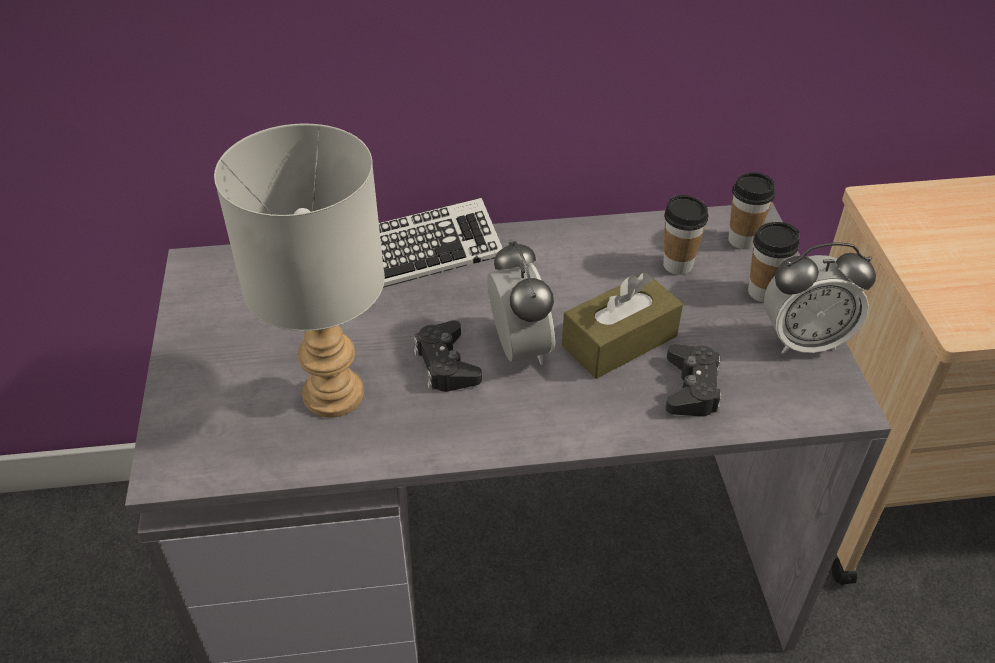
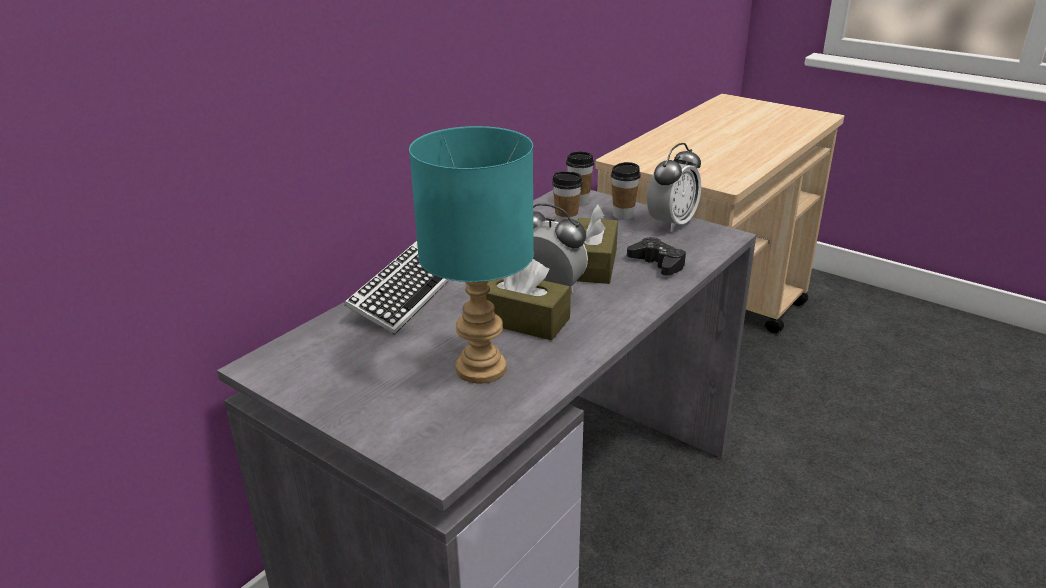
camera: 45 degrees left, 15 degrees down
grey table lamp [214,124,385,418] -> turquoise table lamp [409,126,534,383]
black game controller [414,320,482,392] -> brown tissue box [486,259,571,341]

